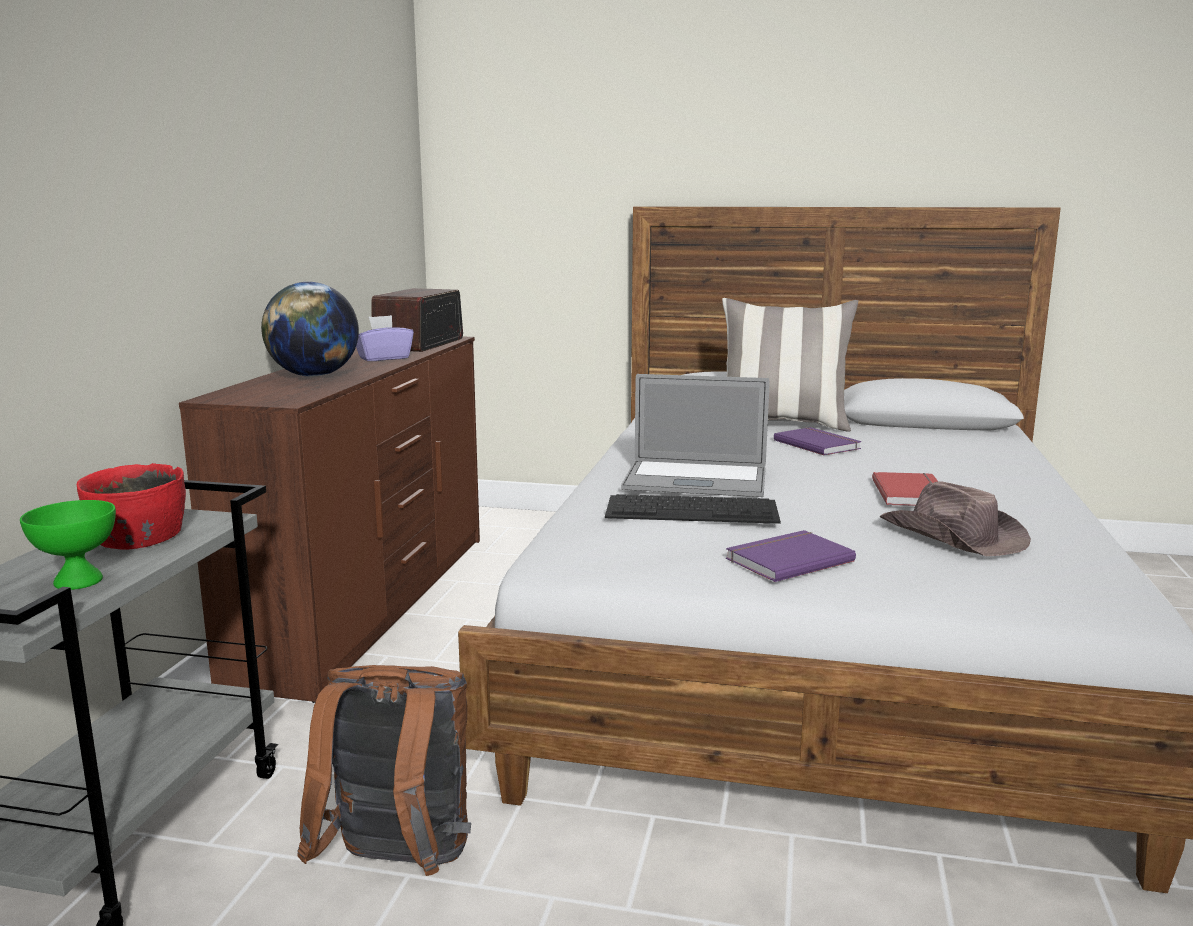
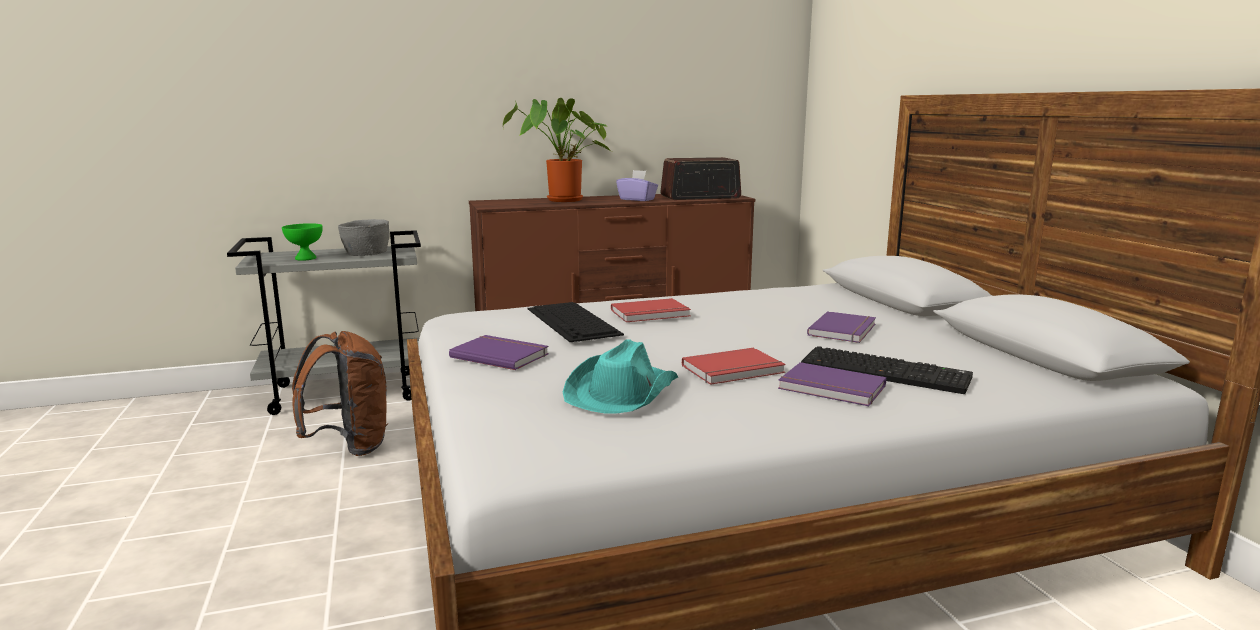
camera: 60 degrees right, 0 degrees up
red bowl [77,463,186,550] -> grey bowl [338,219,390,256]
globe [261,282,359,377] -> potted plant [503,98,610,202]
laptop [621,374,770,497] -> red book [611,298,691,322]
pillow [722,298,858,432] -> none
brown hat [879,481,1031,556] -> turquoise hat [563,340,678,413]
none -> purple book [778,362,886,406]
none -> keyboard [801,346,973,394]

